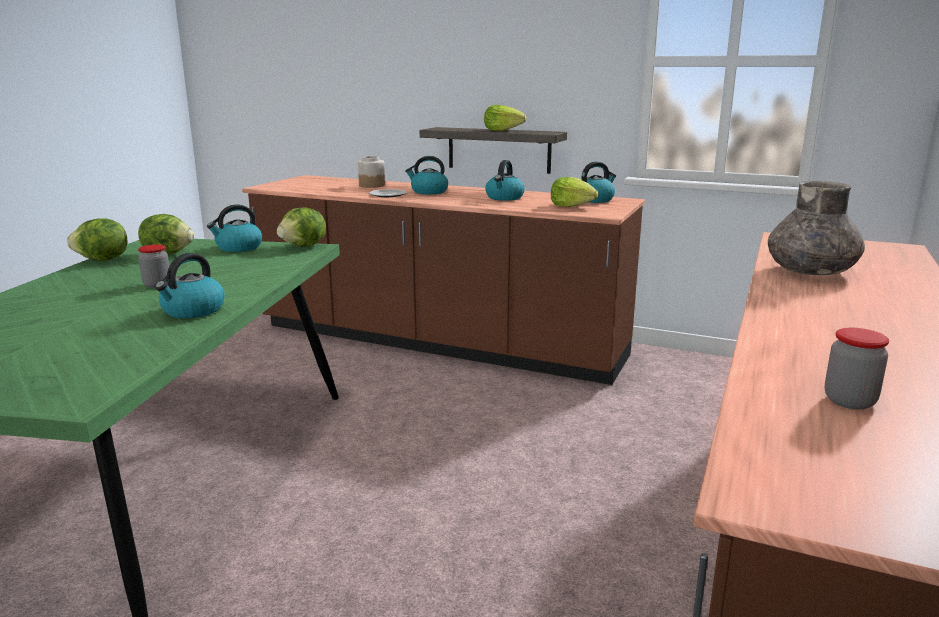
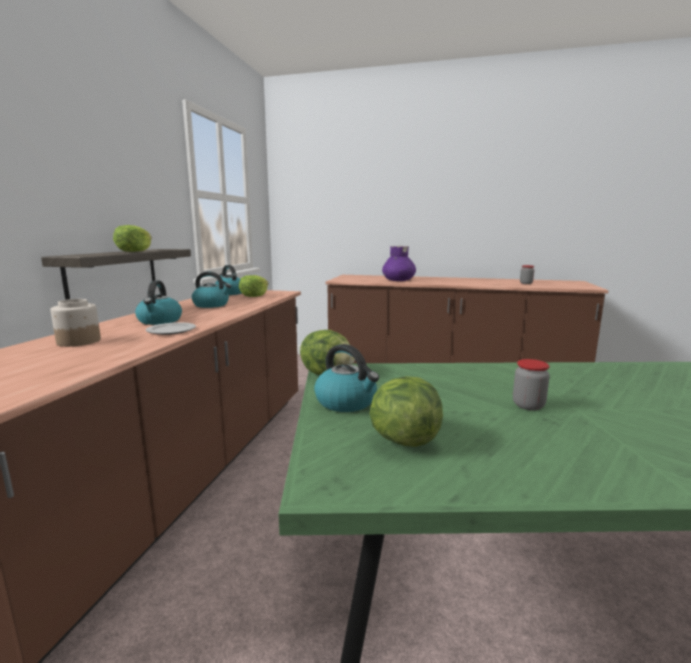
camera: 100 degrees left, 5 degrees down
lettuce [67,218,127,261] -> none
kettle [155,253,225,318] -> none
grey vase [768,181,865,275] -> purple vase [382,246,416,281]

